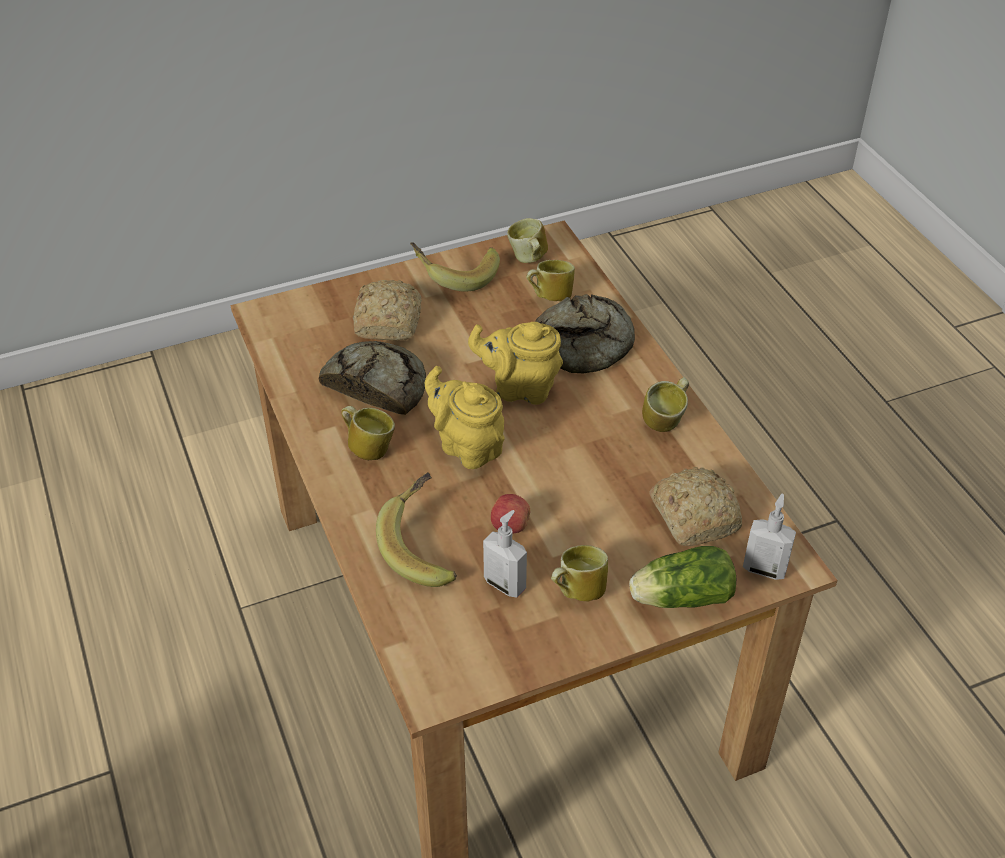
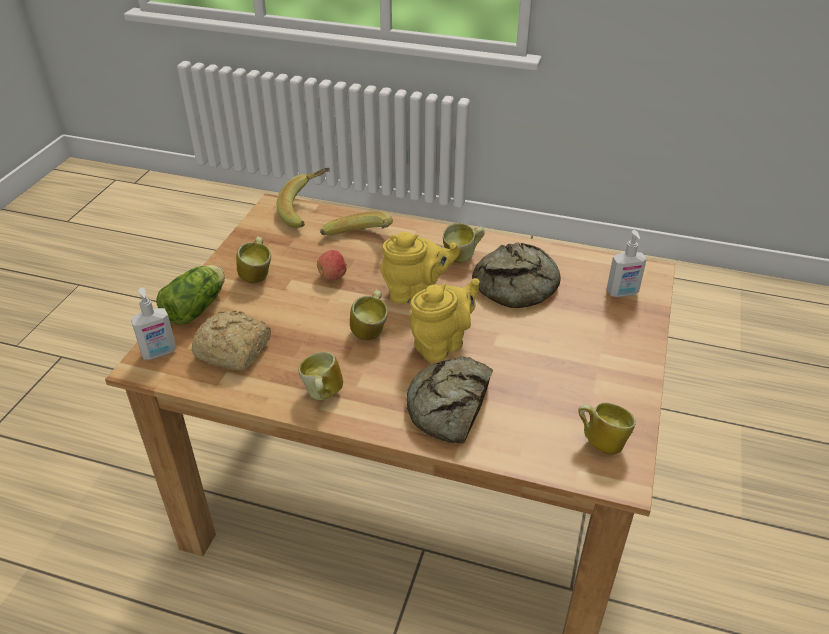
camera: 130 degrees right, 5 degrees down
bread [353,280,422,341] -> none
banana [410,242,500,292] -> banana moved to [277,168,330,228]
soap dispenser [483,510,527,597] -> soap dispenser moved to [606,230,647,297]
mug [526,260,575,302] -> mug moved to [350,290,388,340]

